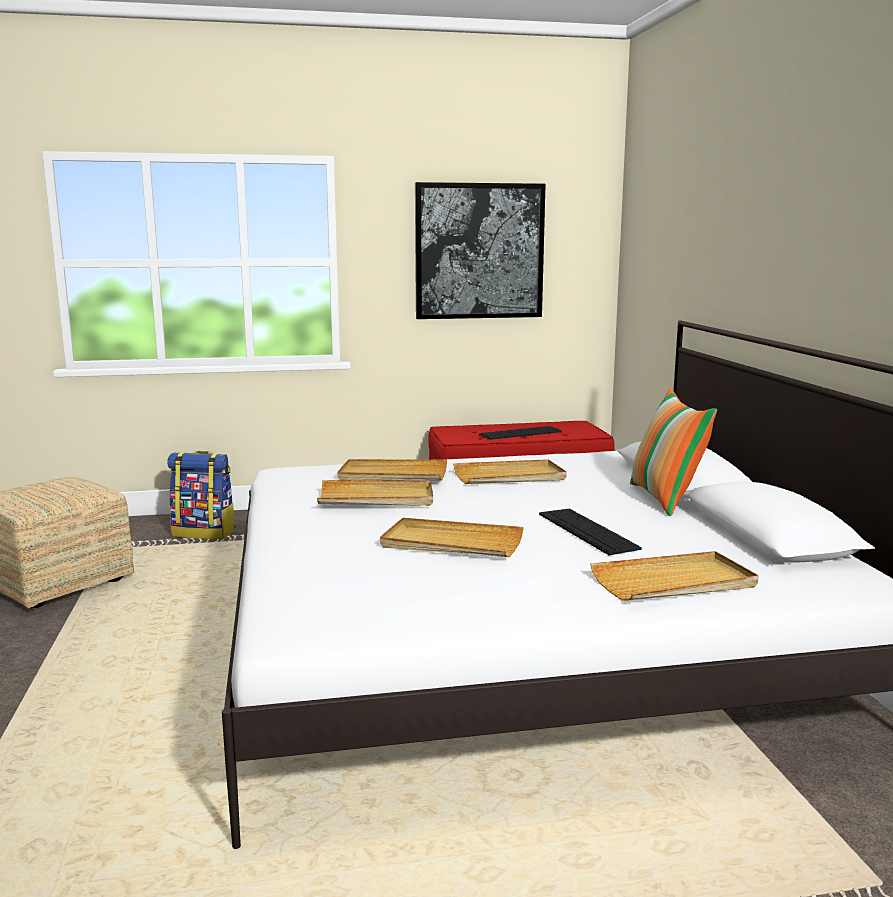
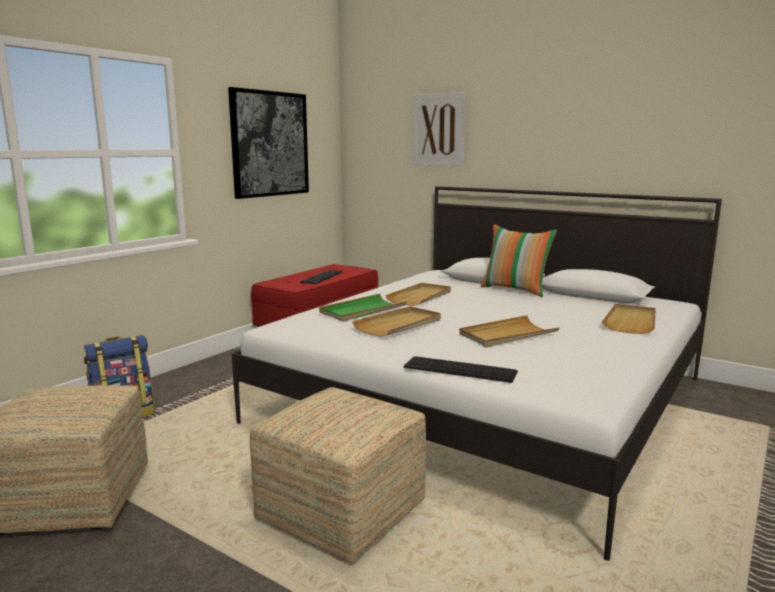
camera: 45 degrees left, 0 degrees up
beige tray [337,459,447,481] -> green tray [319,294,407,322]
keyboard [539,509,642,555] -> keyboard moved to [404,356,518,383]
none -> ottoman [250,387,426,563]
none -> picture [413,92,466,166]

